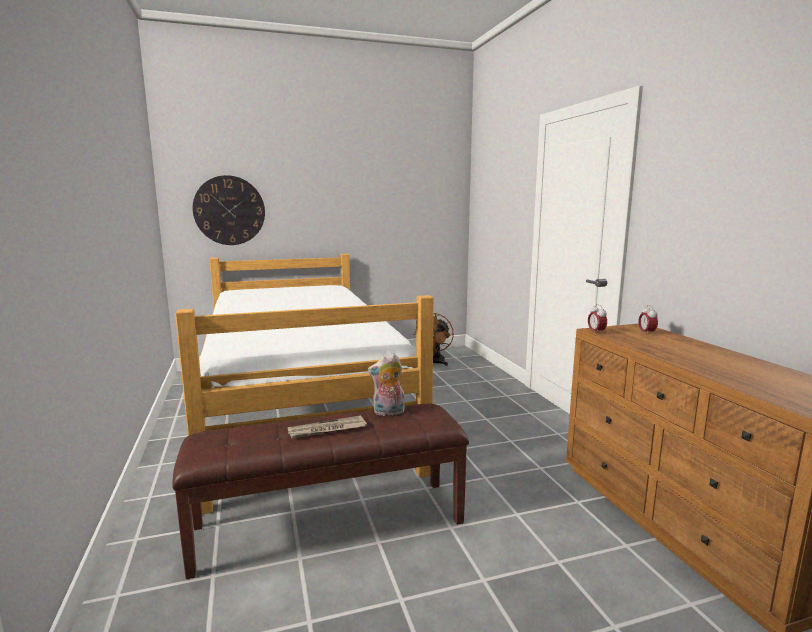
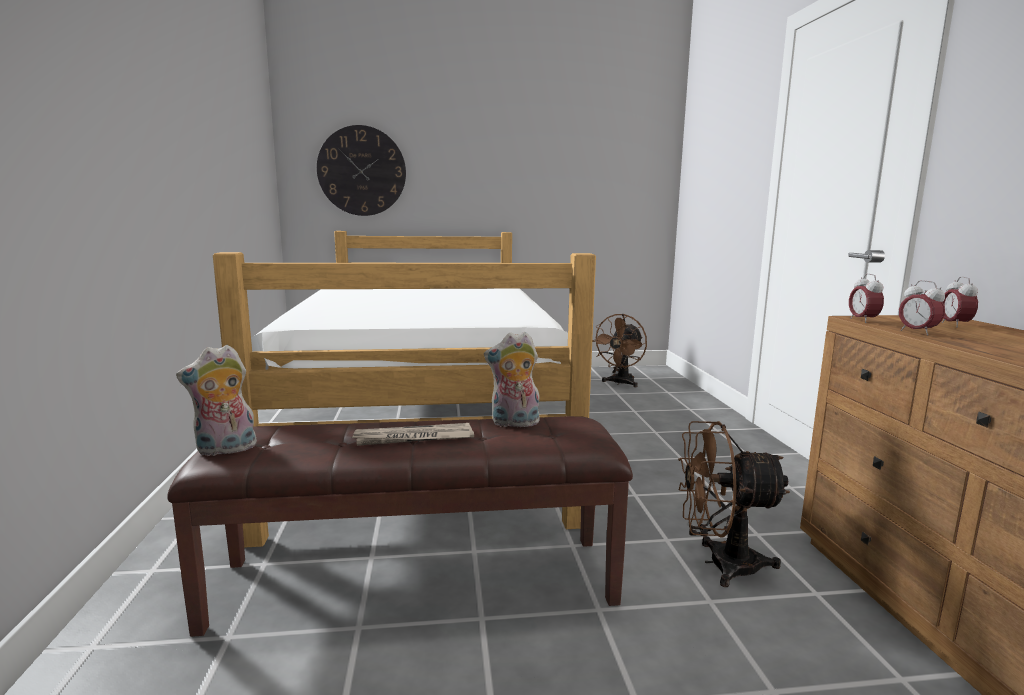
camera: 10 degrees right, 0 degrees up
none -> plush toy [176,345,257,456]
none -> brown fan [678,421,790,587]
none -> alarm clock [899,280,945,336]

